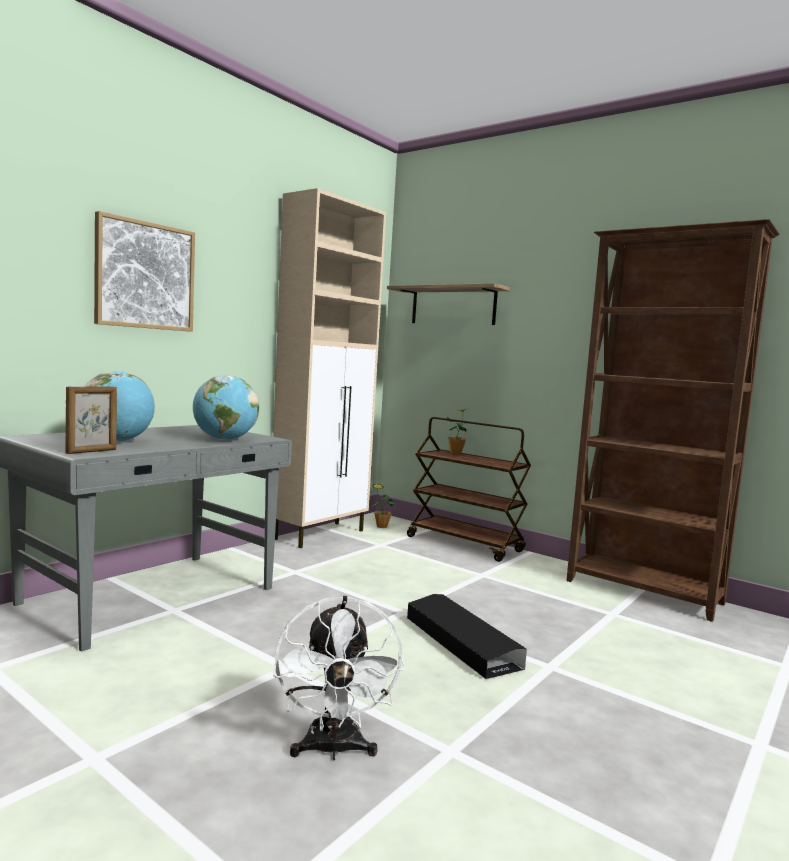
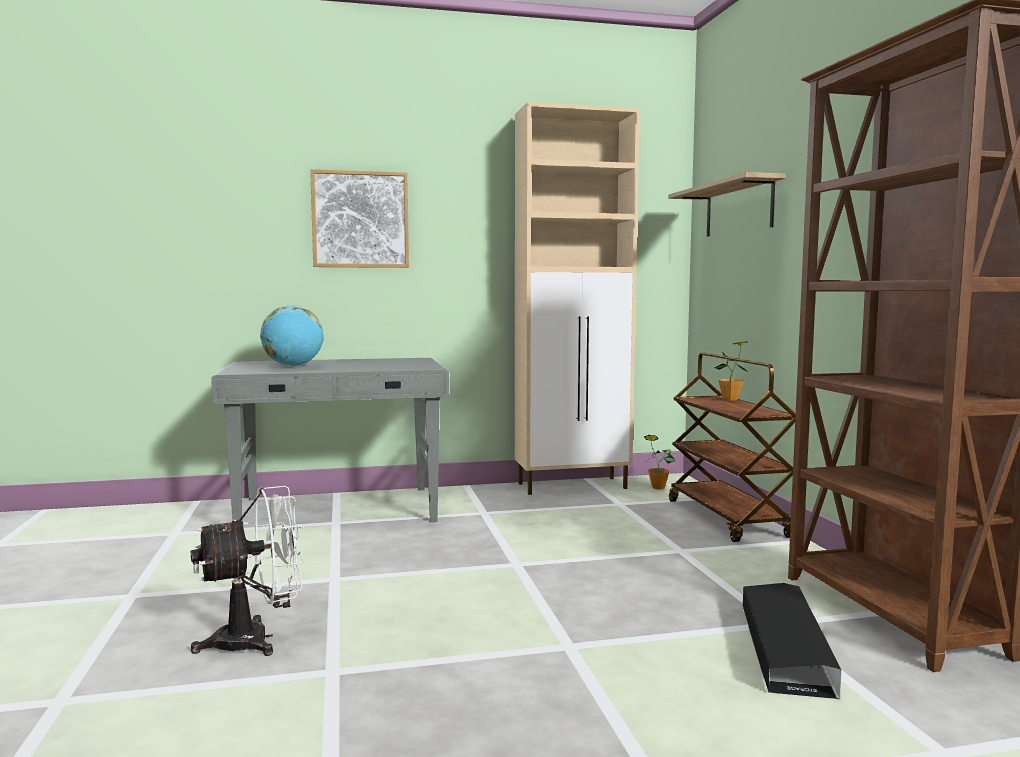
camera: 40 degrees right, 0 degrees up
picture frame [65,386,117,454] -> none
globe [193,376,259,440] -> none
white fan [273,596,405,760] -> white fan turned 150 degrees counterclockwise [191,486,304,656]
black storage box [407,594,527,679] -> black storage box moved to [742,583,842,699]

